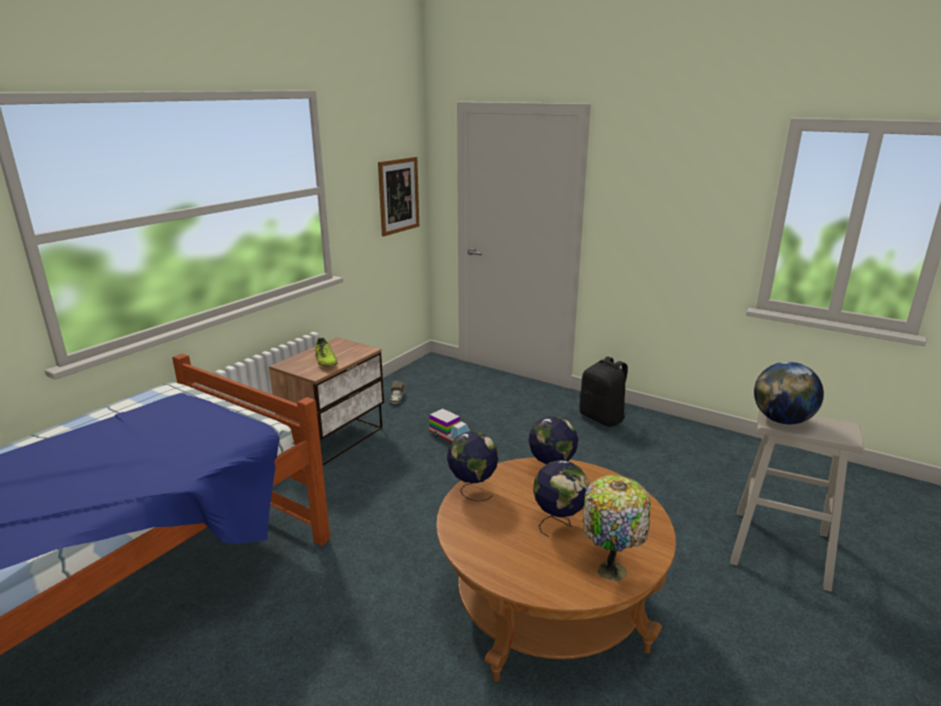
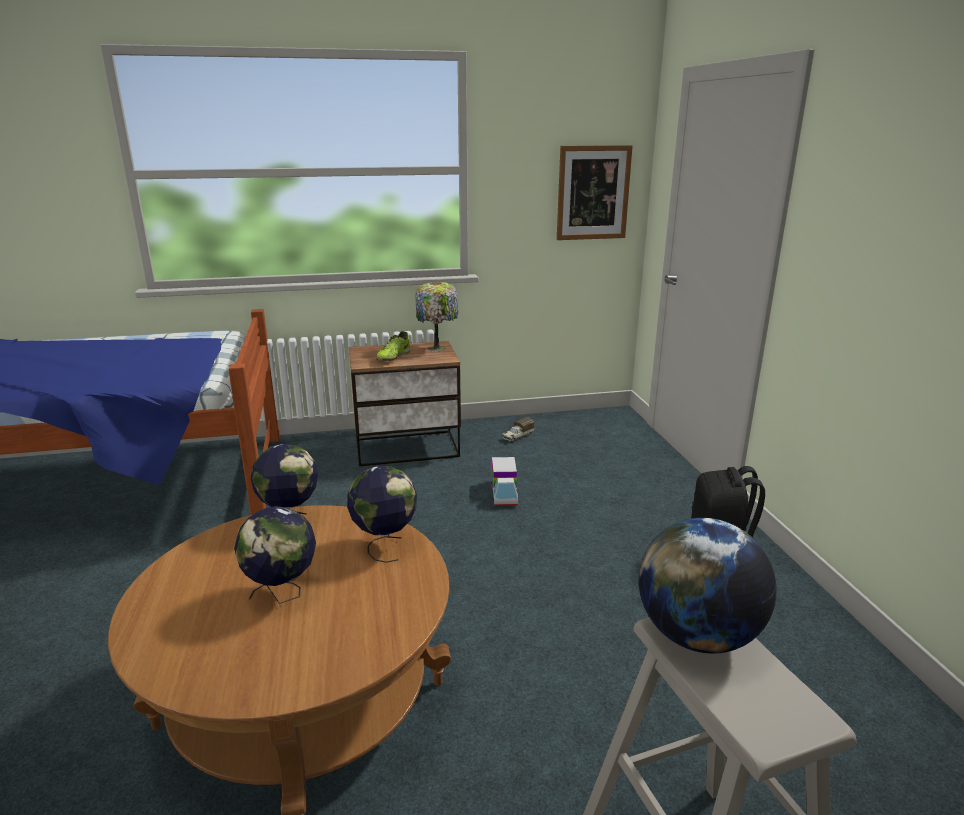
camera: 45 degrees right, 0 degrees up
table lamp [583,475,651,581] -> table lamp moved to [415,281,459,351]

